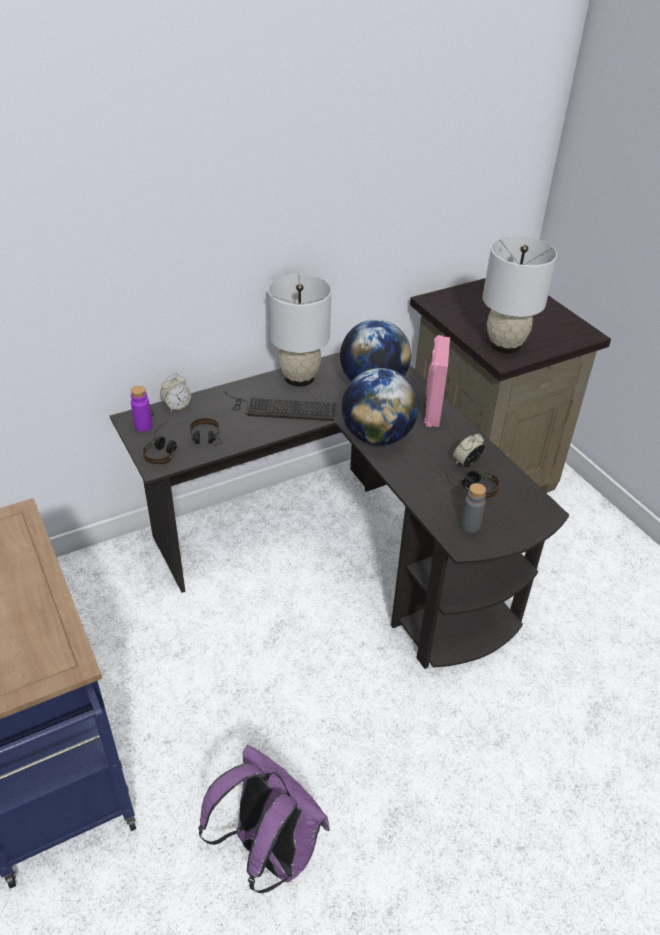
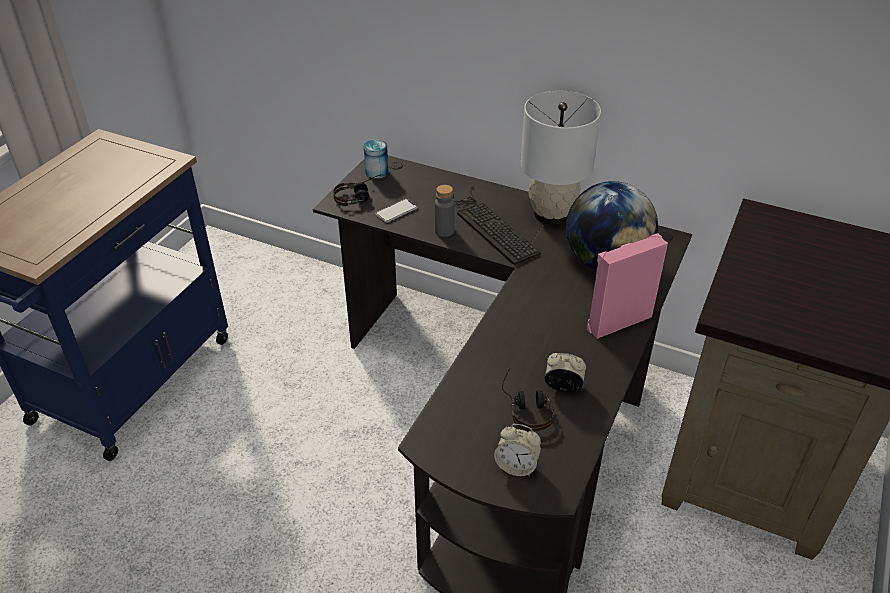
camera: 55 degrees right, 0 degrees up
purple bottle [131,386,152,432] -> can [364,139,389,179]
alarm clock [160,373,191,412] -> alarm clock moved to [494,424,541,476]
headphones [190,418,223,446] -> phone [375,199,418,222]
purple backpack [198,745,330,893] -> none
globe [342,368,419,446] -> none
grey bottle [461,483,486,533] -> grey bottle moved to [435,185,455,237]
white table lamp [483,236,557,353] -> none

